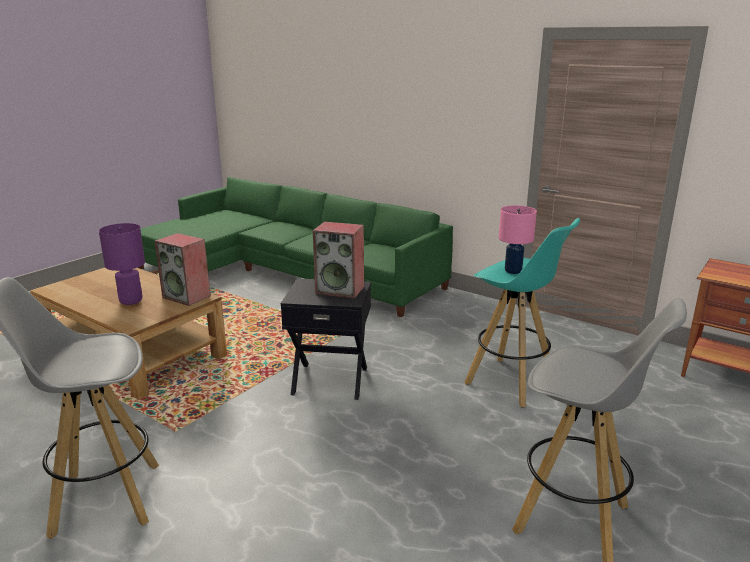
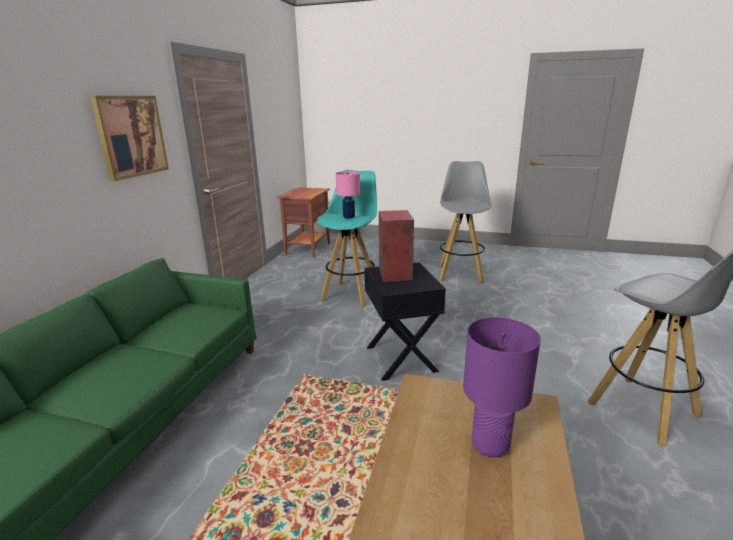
camera: 110 degrees left, 0 degrees up
speaker [154,233,211,306] -> none
none -> picture [90,96,169,181]

